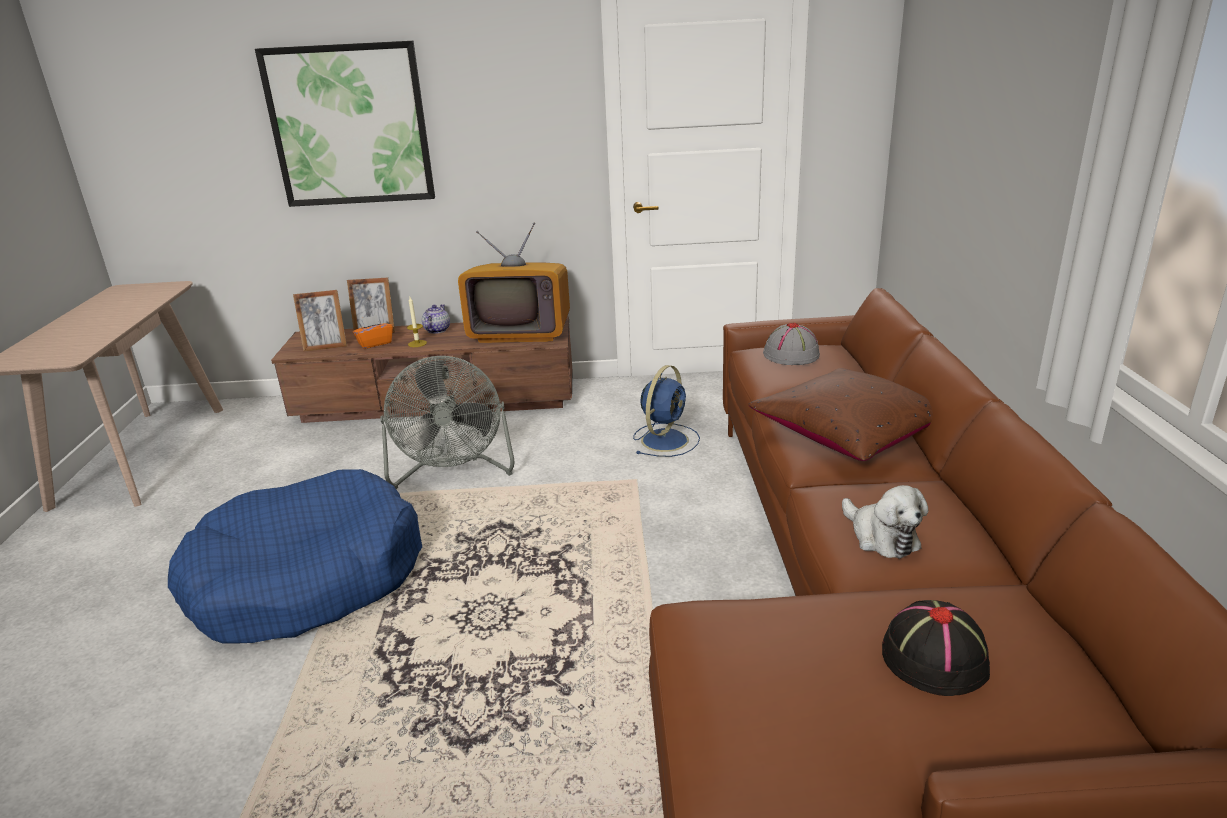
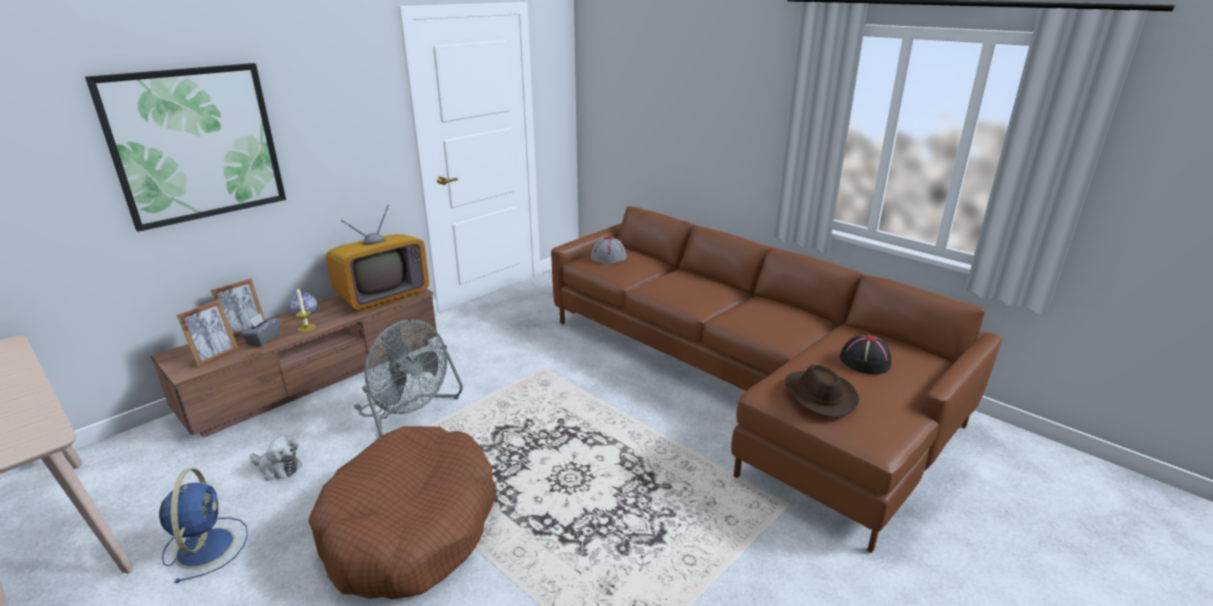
camera: 45 degrees left, 0 degrees up
blue dog bed [168,469,422,644] -> brown dog bed [309,426,496,599]
orange tissue box [353,315,393,349] -> grey tissue box [241,313,280,346]
blue fan [633,365,700,457] -> blue fan moved to [159,468,248,583]
brown pillow [748,368,933,461] -> none
plush toy [842,485,928,559] -> plush toy moved to [250,435,302,481]
none -> brown hat [785,365,859,418]

